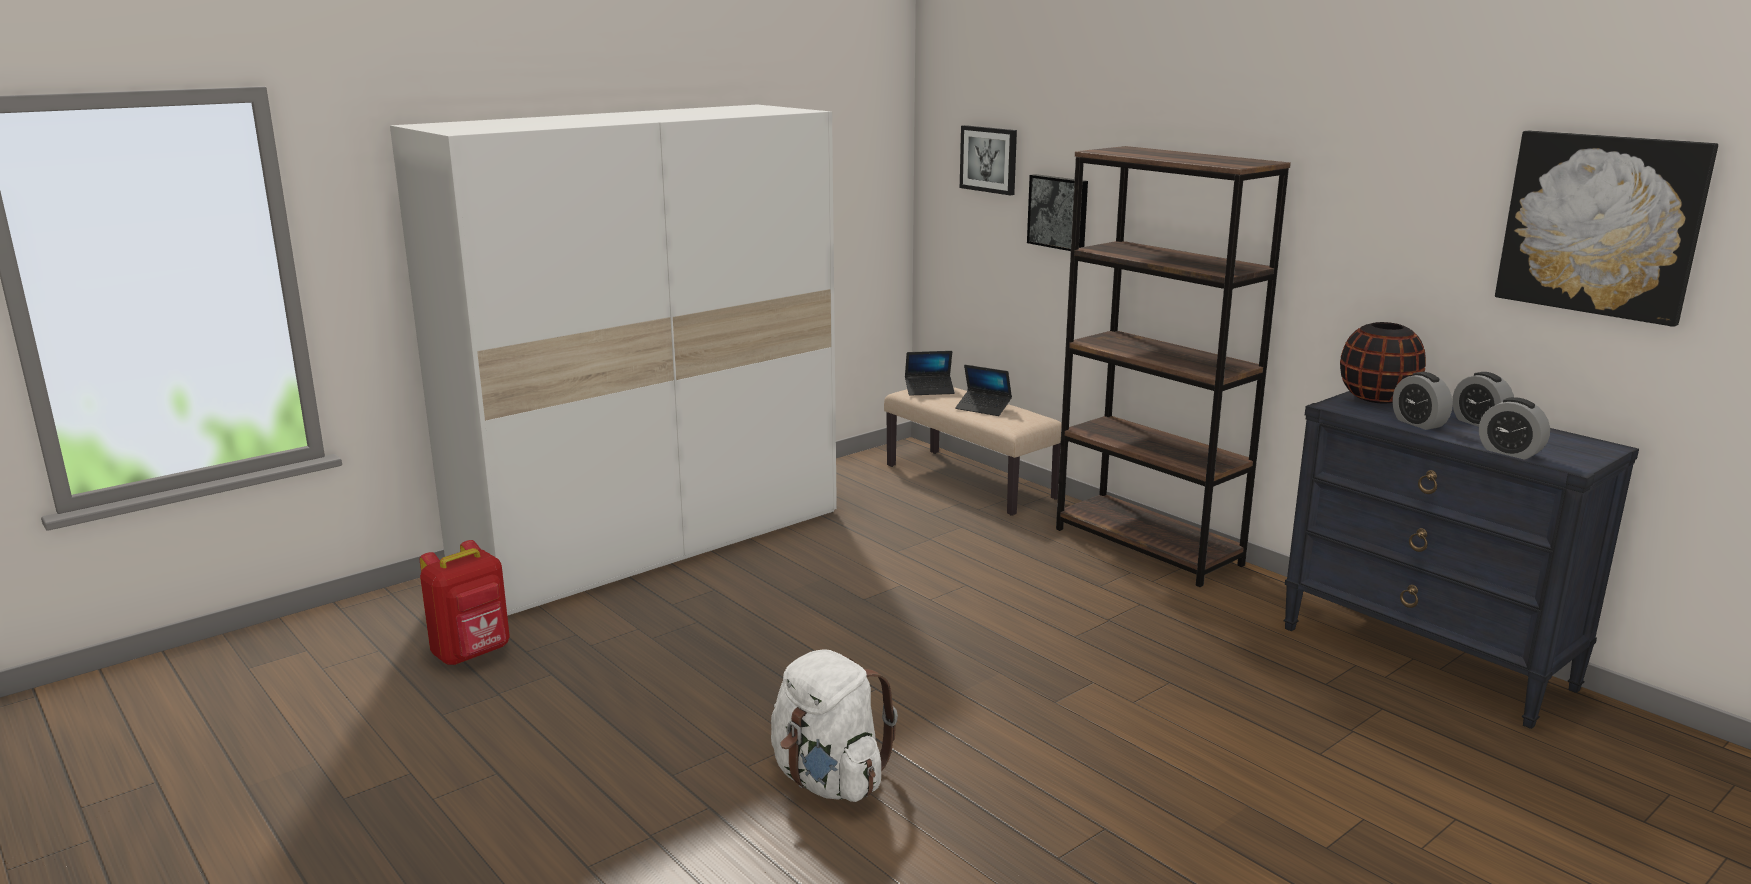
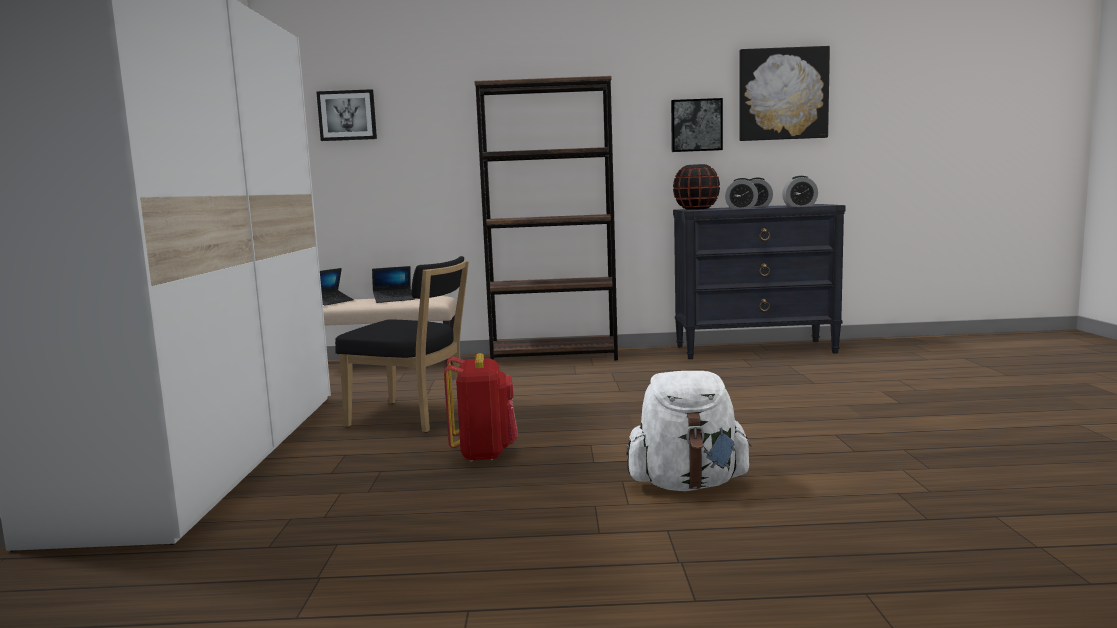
camera: 50 degrees left, 10 degrees down
red backpack [420,540,510,665] -> red backpack moved to [444,353,518,462]
picture [1027,174,1088,251] -> picture moved to [671,98,723,152]
none -> black chair [335,256,469,433]

